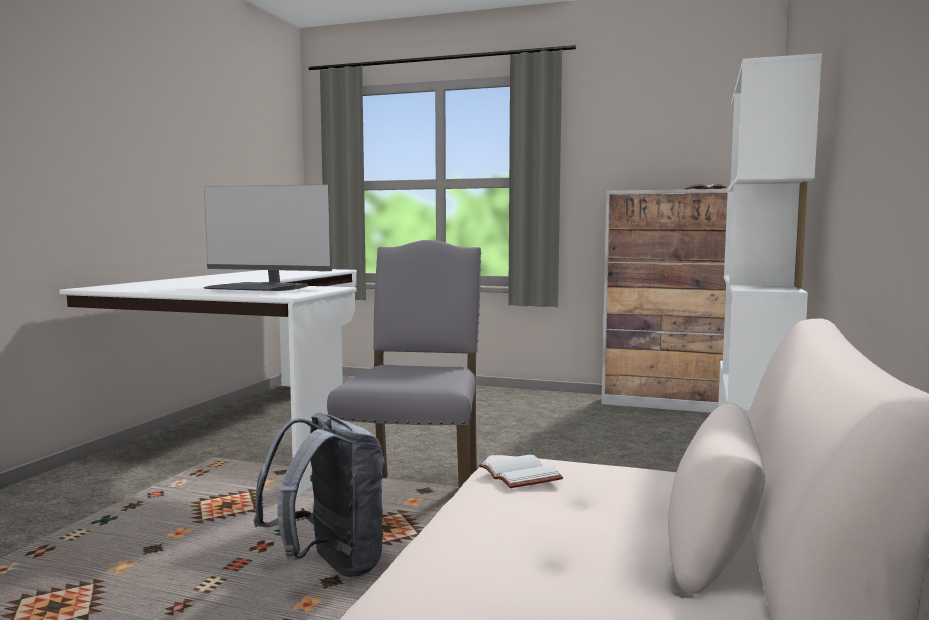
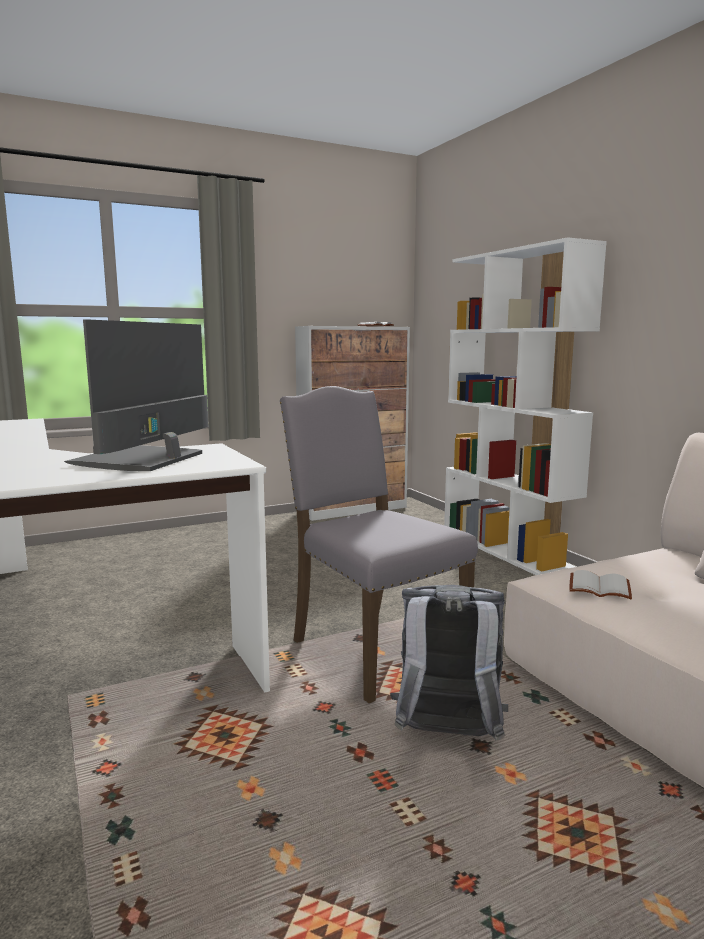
camera: 45 degrees left, 5 degrees up
monitor [203,184,332,291] -> monitor turned 135 degrees clockwise [64,319,208,471]

